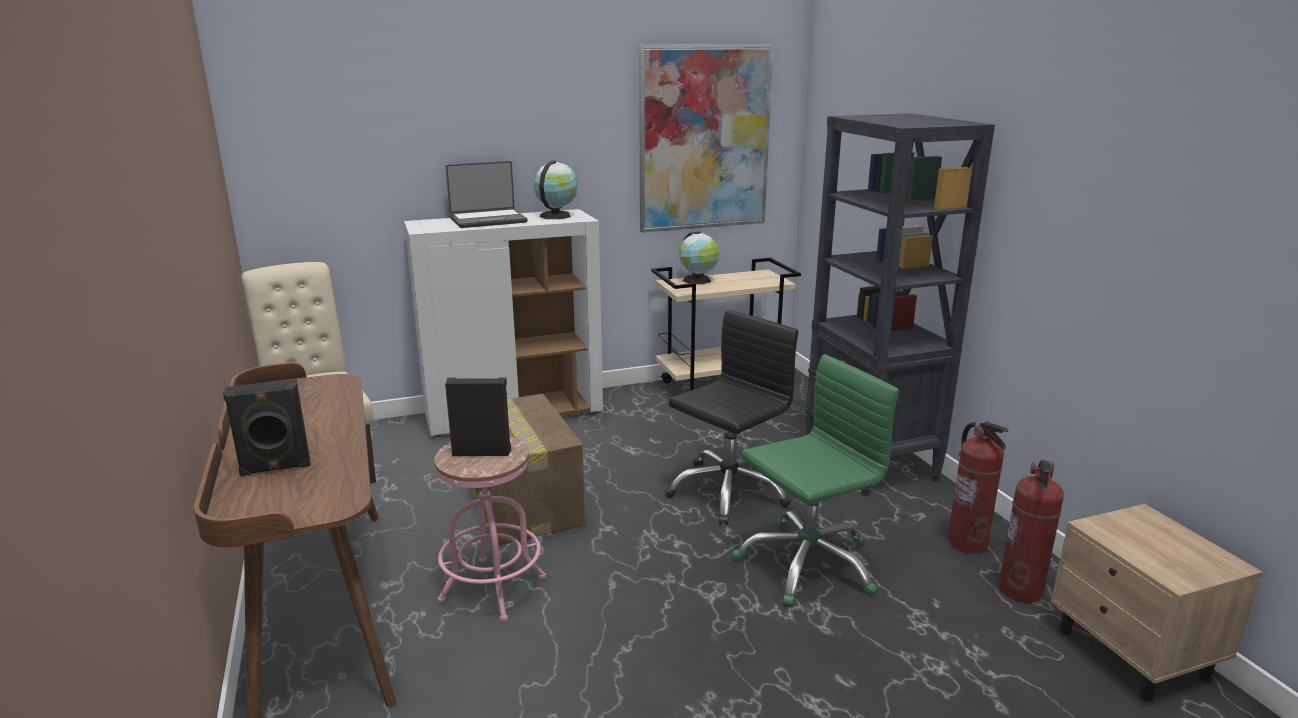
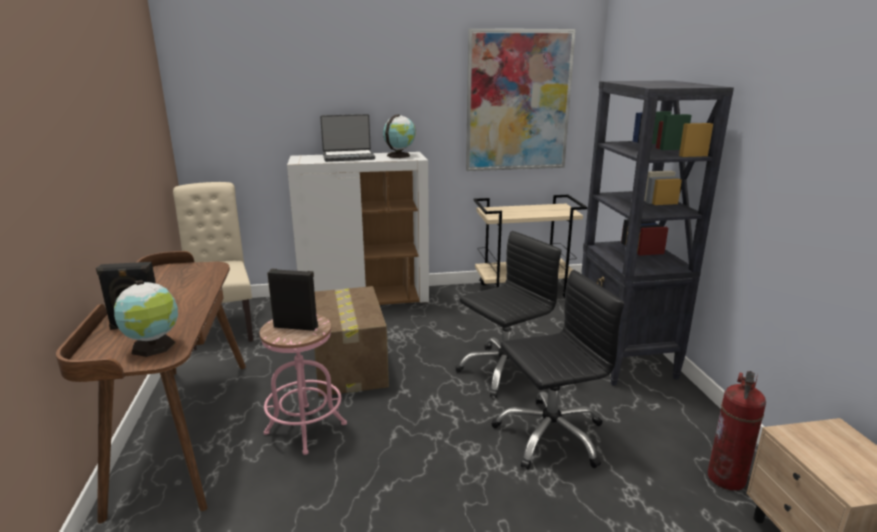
camera: 10 degrees right, 0 degrees up
globe [679,232,719,284] -> globe moved to [114,280,178,357]
green office chair [732,354,899,607] -> black office chair [492,270,624,470]
fire extinguisher [947,421,1009,553] -> none

